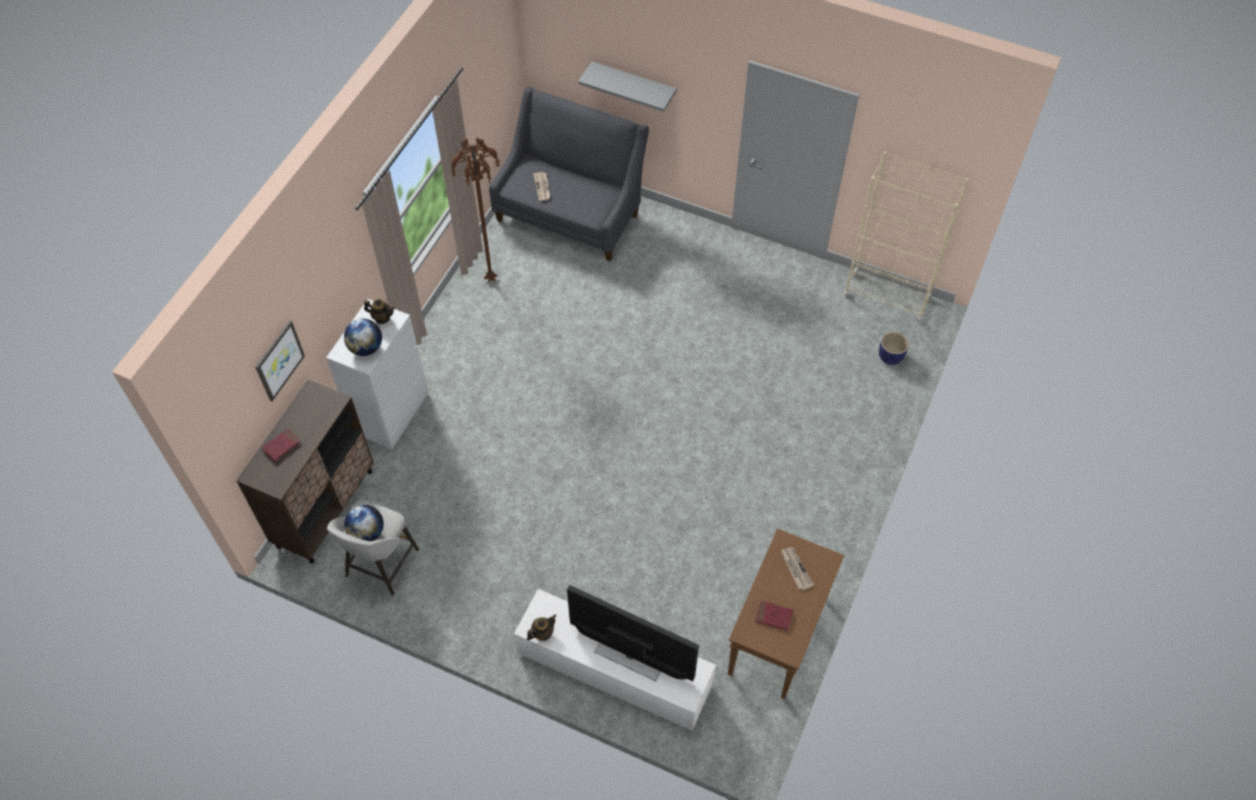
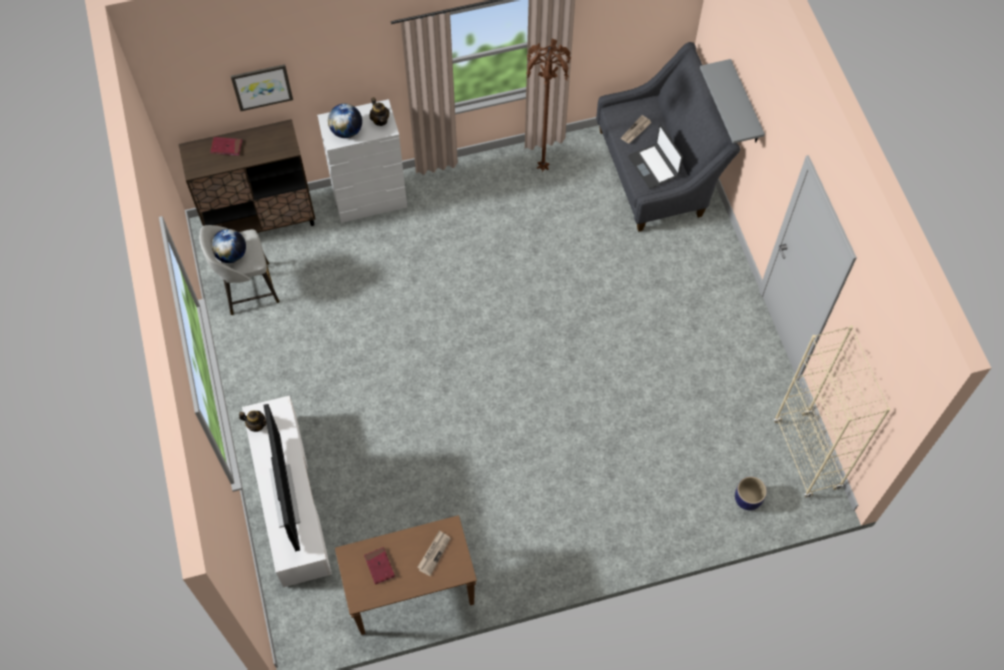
camera: 50 degrees right, 5 degrees up
none -> laptop [628,124,683,189]

